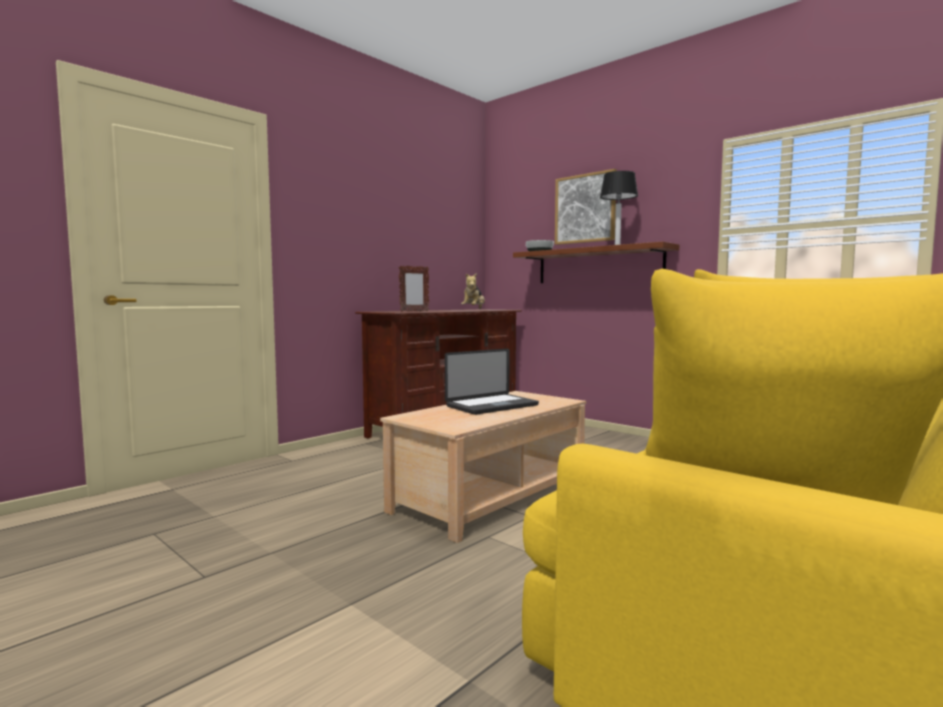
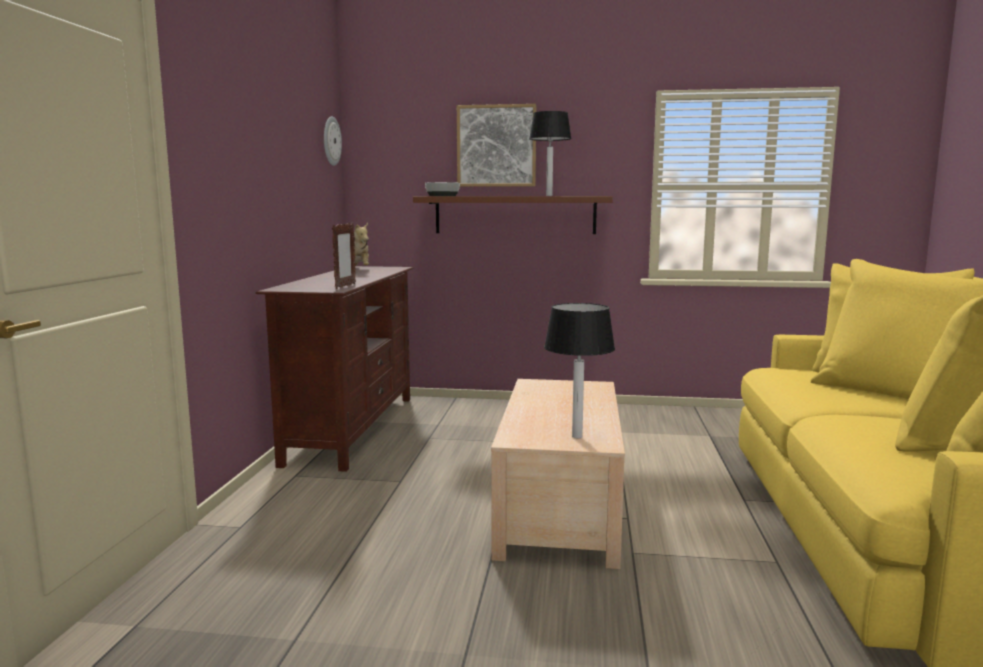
camera: 35 degrees left, 5 degrees up
laptop [445,349,539,415] -> none
none -> wall clock [324,116,342,166]
none -> table lamp [544,303,615,438]

